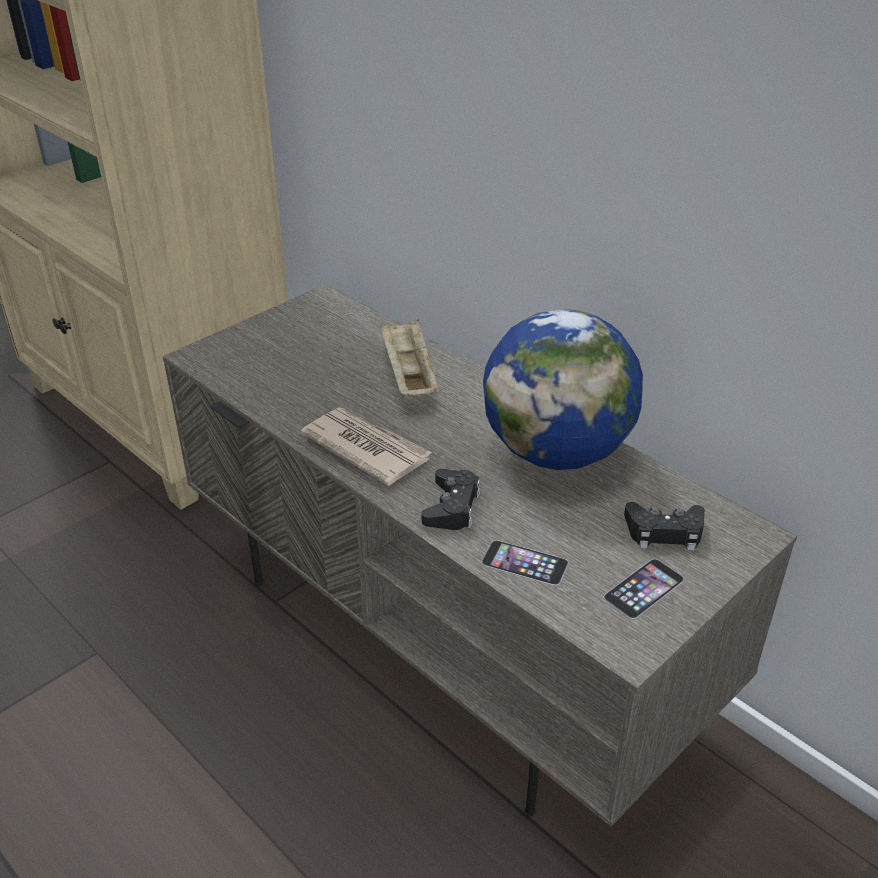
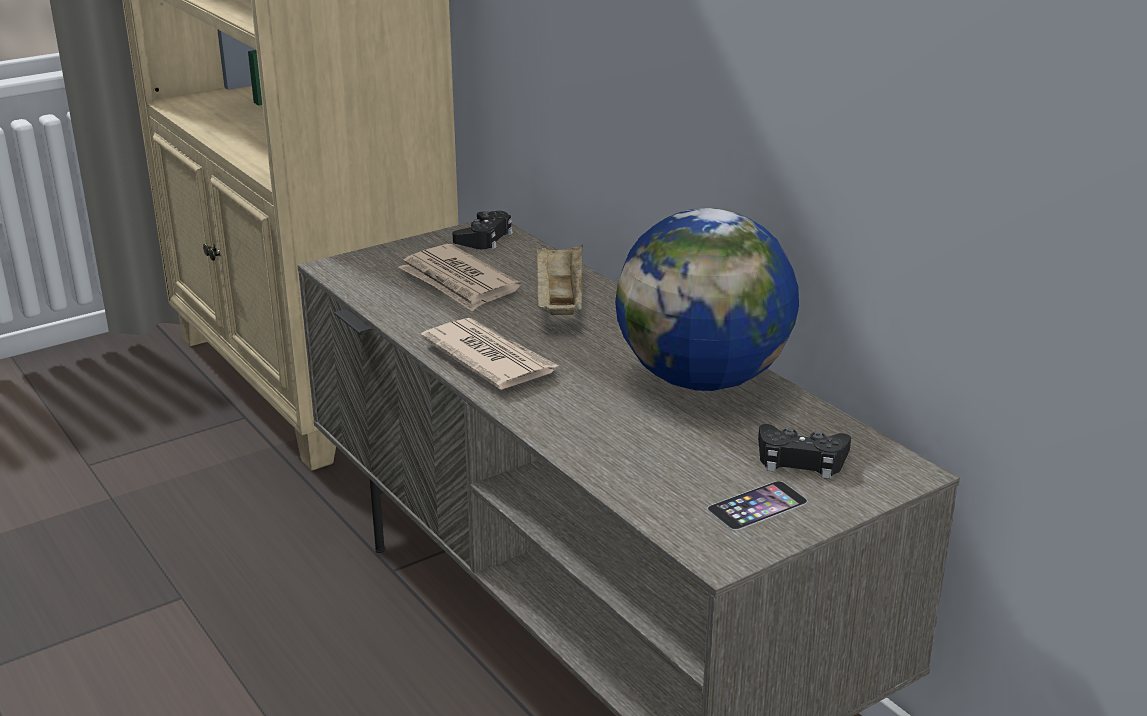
camera: 10 degrees right, 10 degrees down
black game controller [421,469,481,530] -> black game controller moved to [453,211,513,250]
phone [481,540,568,586] -> none
none -> newspaper [398,244,521,312]

